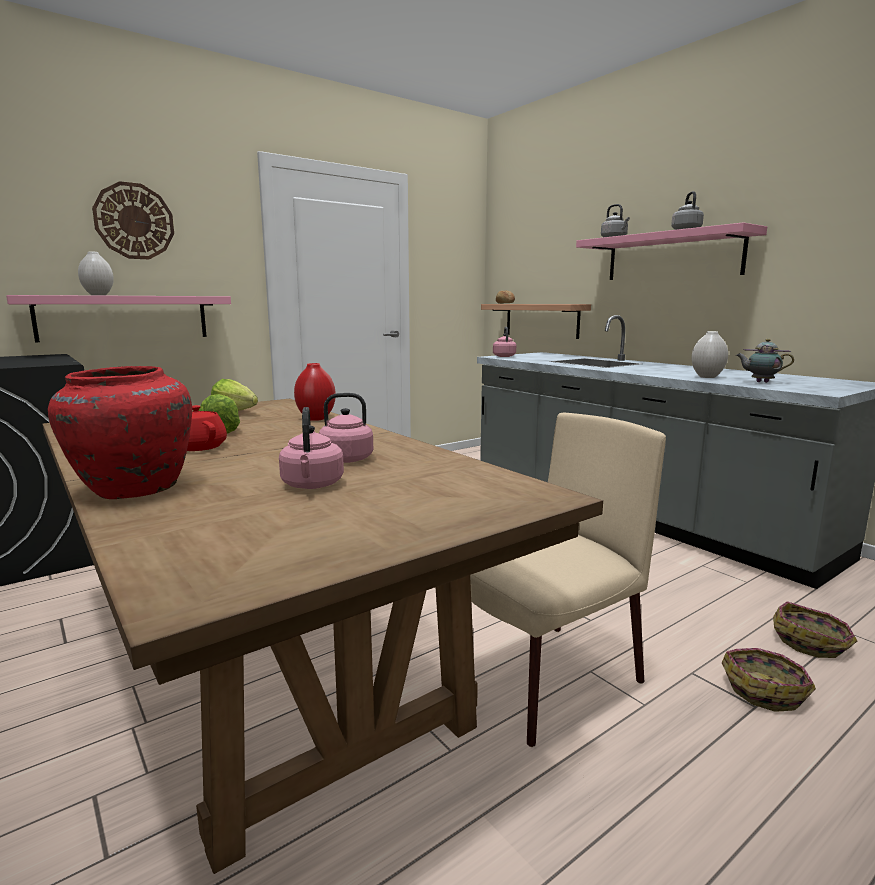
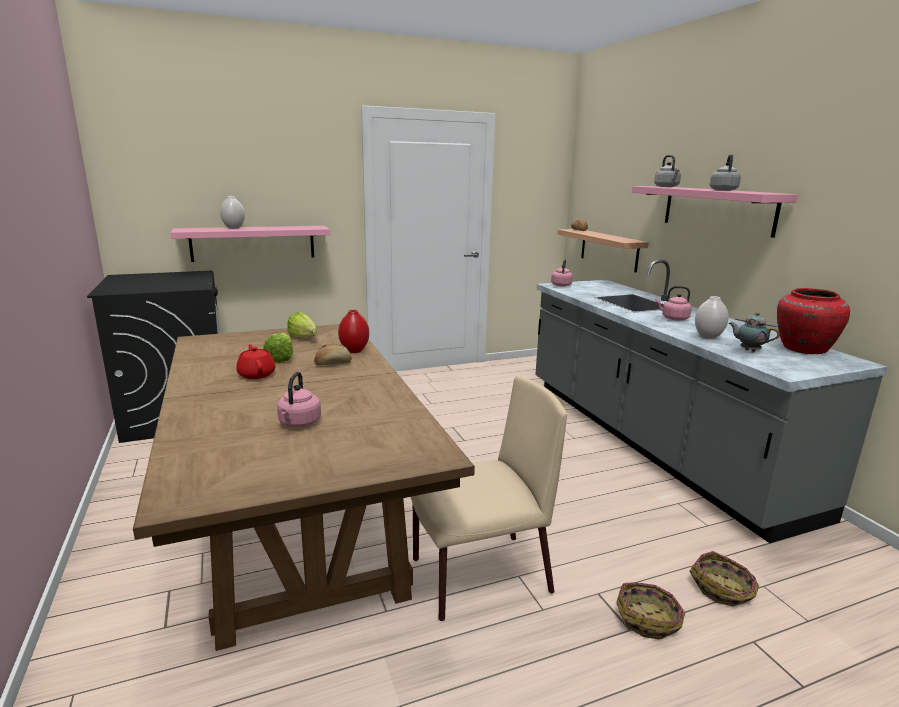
camera: 15 degrees right, 5 degrees up
red vase [48,366,192,499] -> red vase moved to [777,288,850,354]
wall clock [92,181,174,259] -> none
pink kettle [313,393,373,463] -> pink kettle moved to [656,286,692,321]
none -> bread [314,343,352,366]

